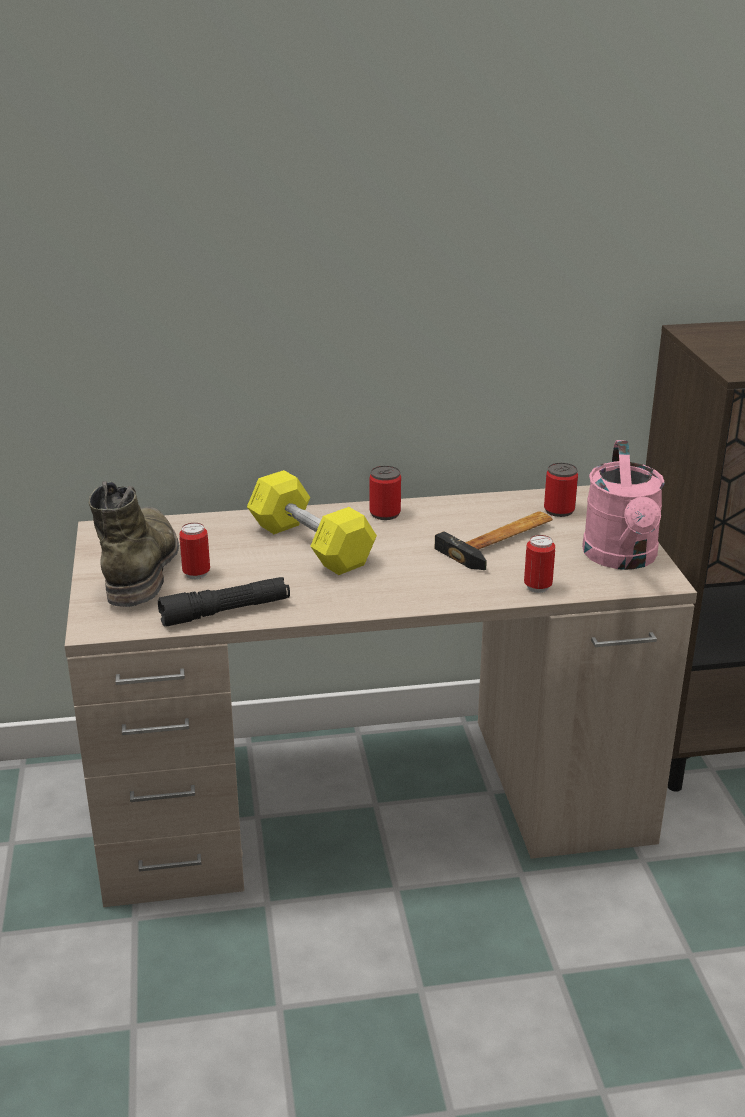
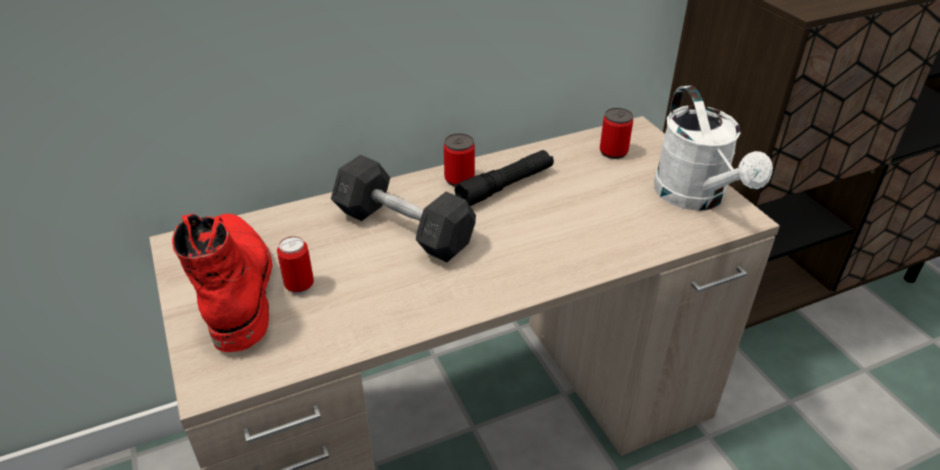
camera: 15 degrees left, 10 degrees up
green boot [89,481,179,607] -> red boot [172,214,273,352]
black flashlight [158,577,290,627] -> black flashlight moved to [455,150,554,206]
yellow dumbbell [247,470,377,575] -> grey dumbbell [331,155,476,263]
hammer [435,511,553,570] -> none
can [524,535,555,593] -> none
pink watering can [582,440,665,570] -> white watering can [654,85,773,211]

